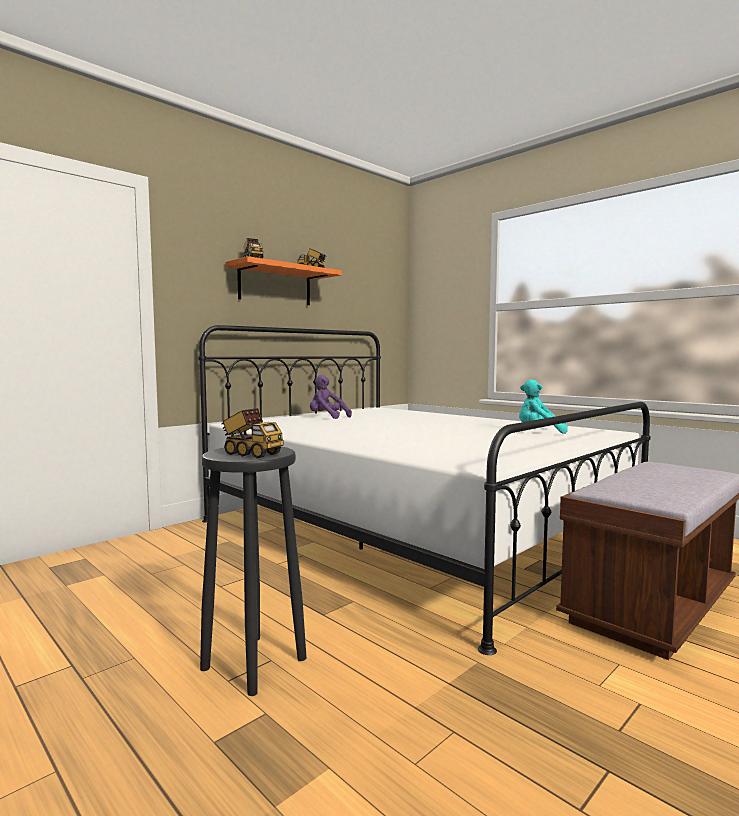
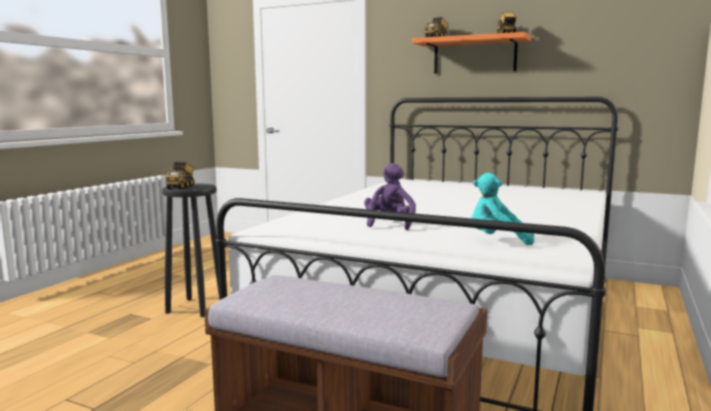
camera: 70 degrees right, 5 degrees up
purple plush toy [310,375,352,419] -> purple plush toy moved to [364,163,416,230]
turquoise plush toy [519,379,568,433] -> turquoise plush toy turned 75 degrees counterclockwise [472,172,534,245]

